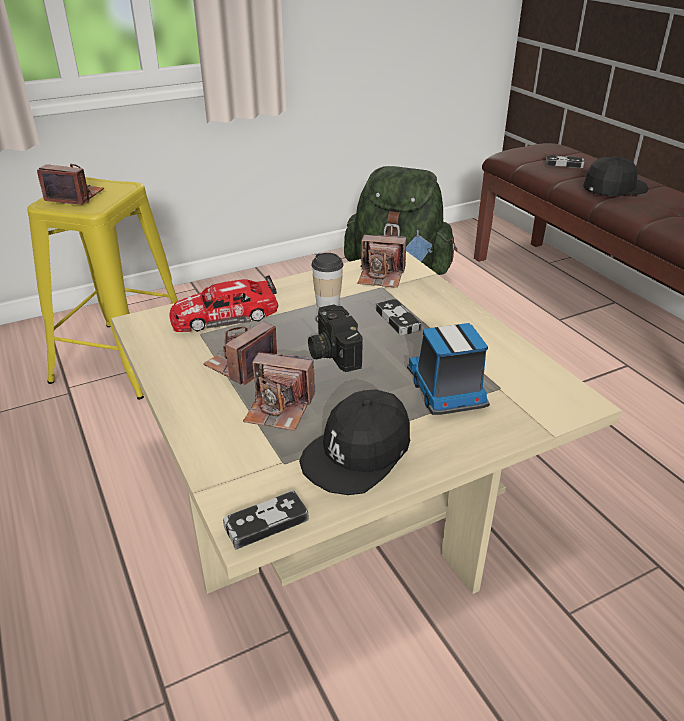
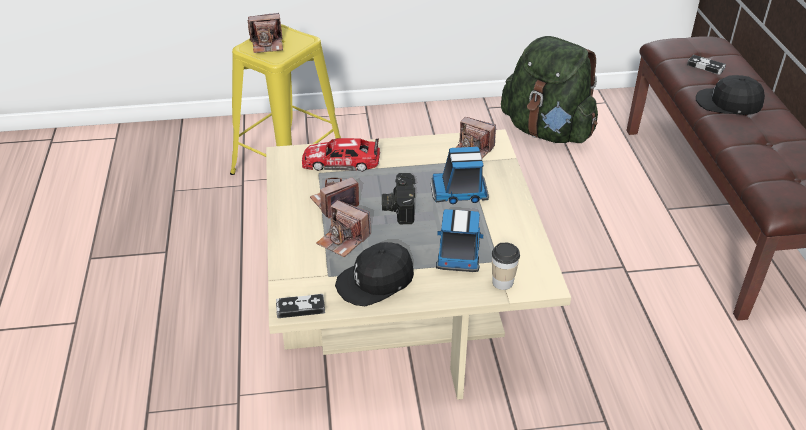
camera: 20 degrees right, 5 degrees up
camera [37,164,104,205] -> camera turned 135 degrees clockwise [248,13,283,53]
cup [311,253,344,307] -> cup moved to [492,243,520,290]
game controller [376,299,422,336] -> toy truck [430,147,489,204]
black cap [583,156,649,196] -> black cap turned 150 degrees counterclockwise [696,75,765,115]

